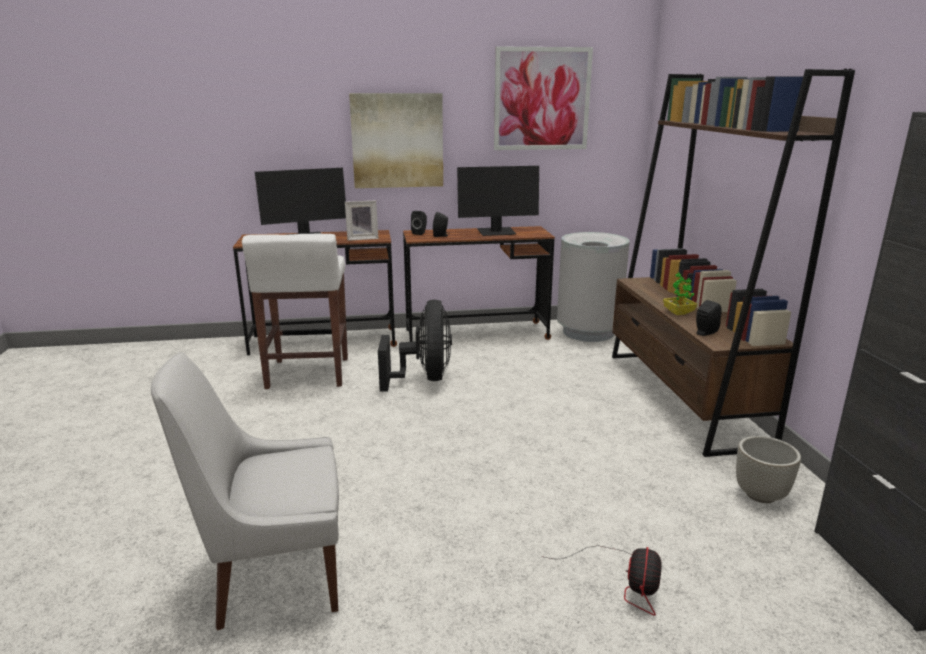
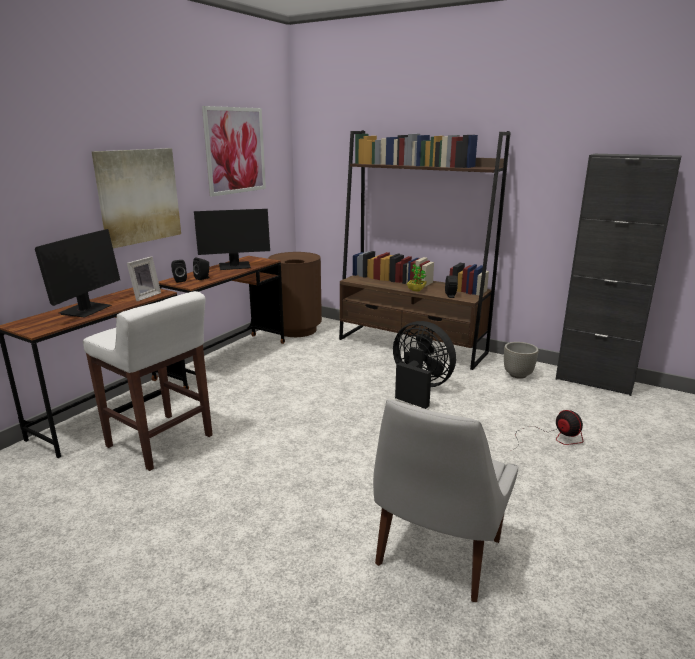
camera: 50 degrees left, 0 degrees up
black fan [378,300,452,392] -> black fan moved to [393,321,456,409]
monitor [457,166,539,236] -> monitor turned 45 degrees clockwise [194,209,270,270]
grey trash can [557,232,630,342] -> brown trash can [268,252,322,337]

